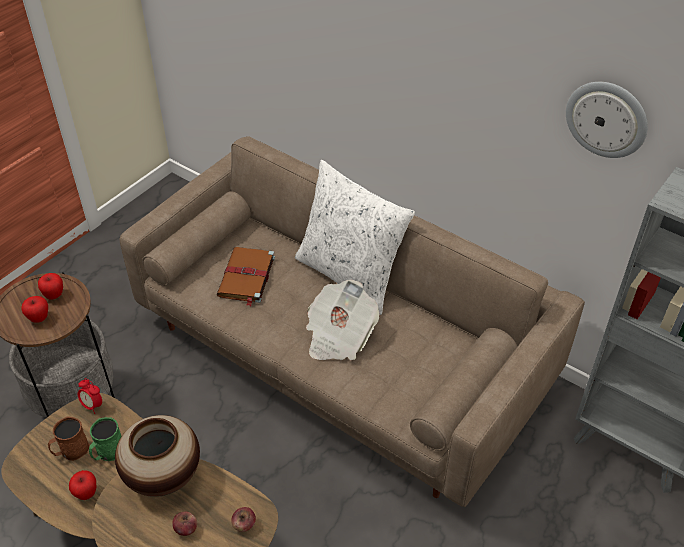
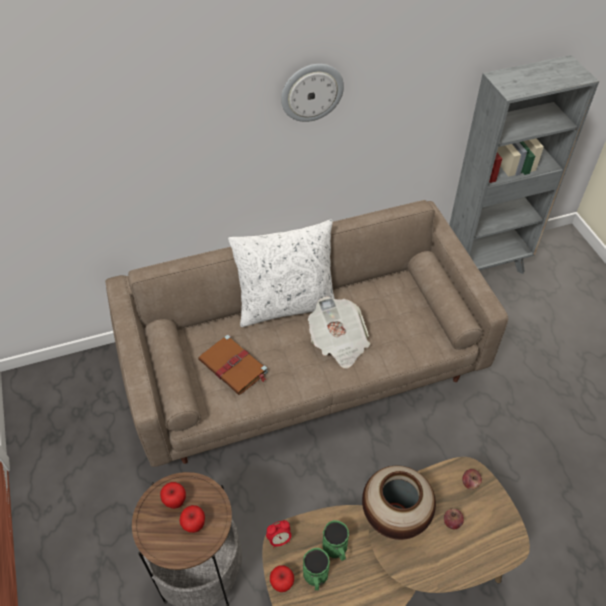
camera: 55 degrees left, 5 degrees up
brown mug [48,416,89,461] -> green mug [303,548,330,590]
apple [69,470,96,500] -> apple moved to [270,565,294,592]
wall clock [566,82,648,158] -> wall clock moved to [281,64,344,122]

